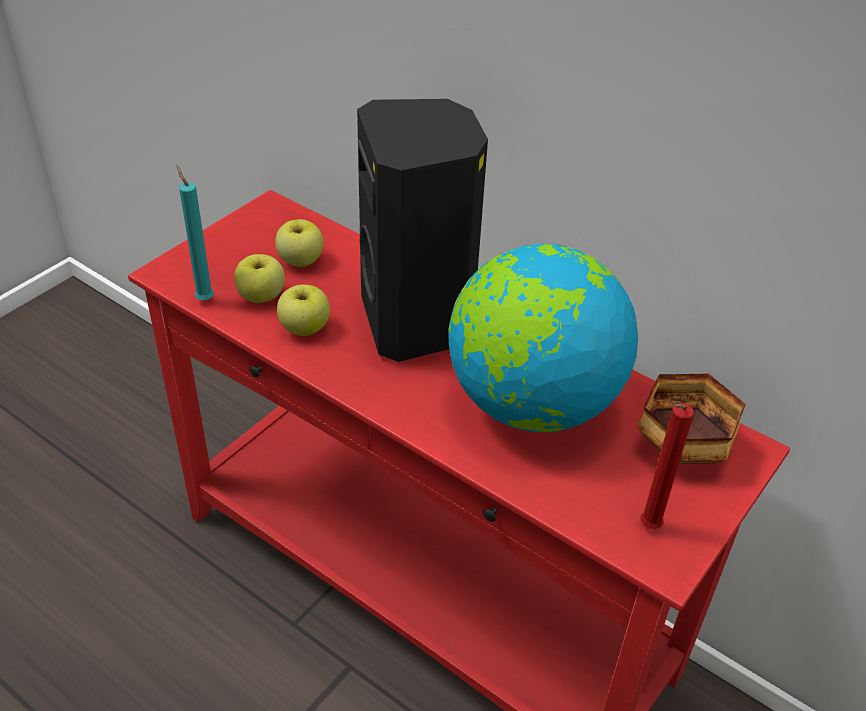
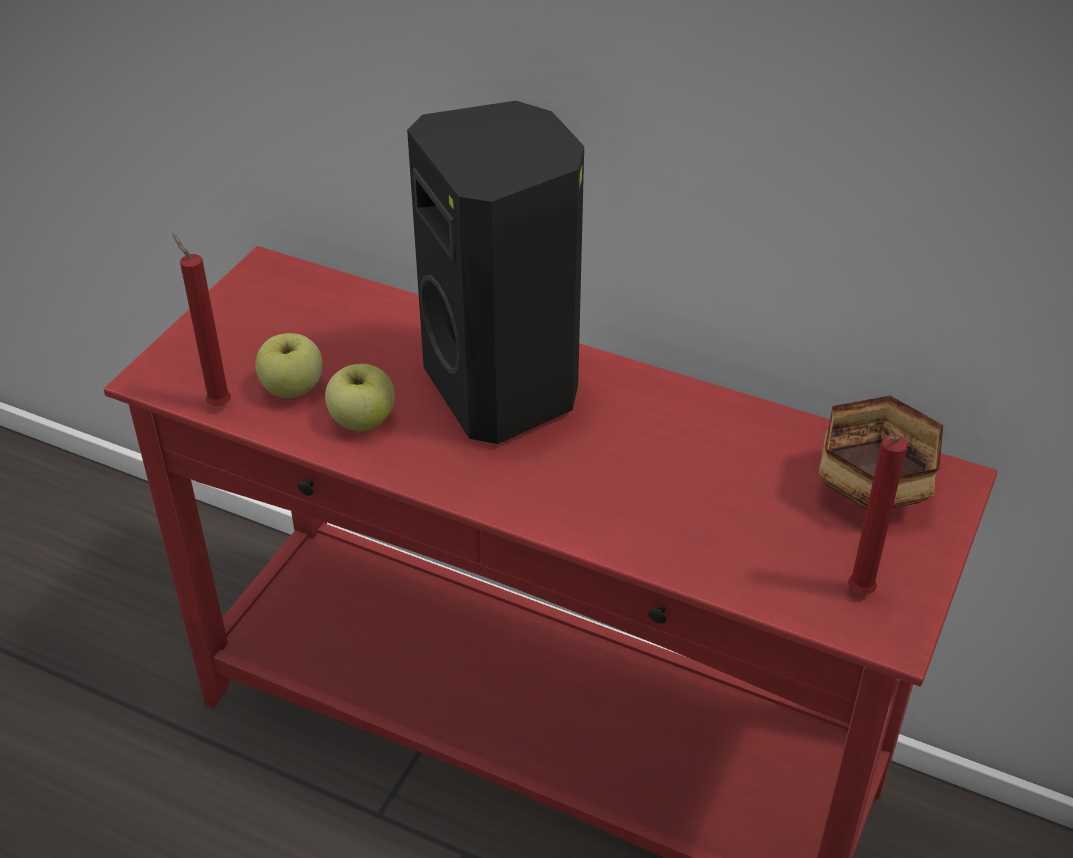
camera: 10 degrees left, 0 degrees up
turquoise candle [176,165,214,301] -> red candle [172,233,231,406]
apple [275,219,324,267] -> none
globe [448,244,638,432] -> none

